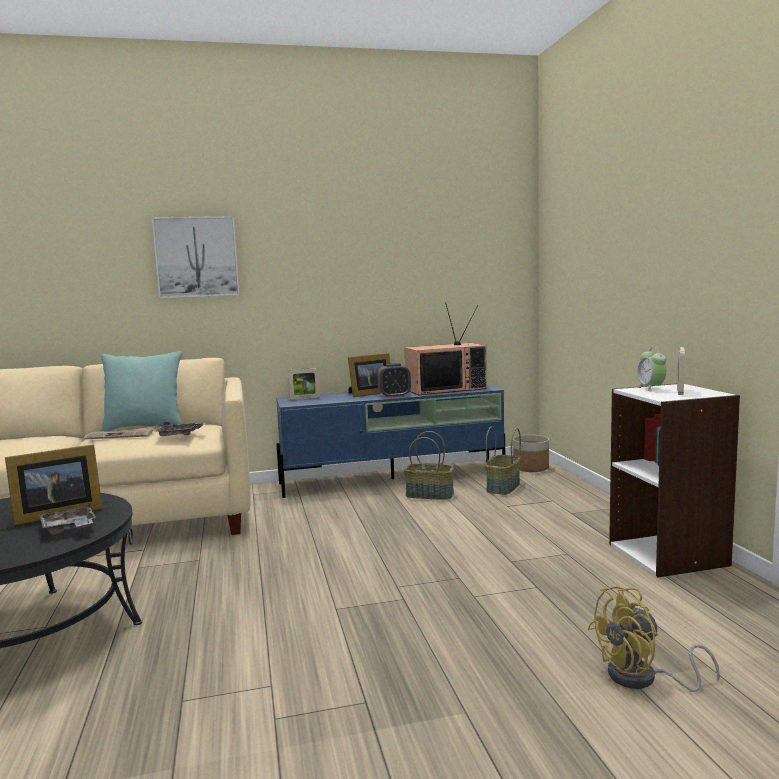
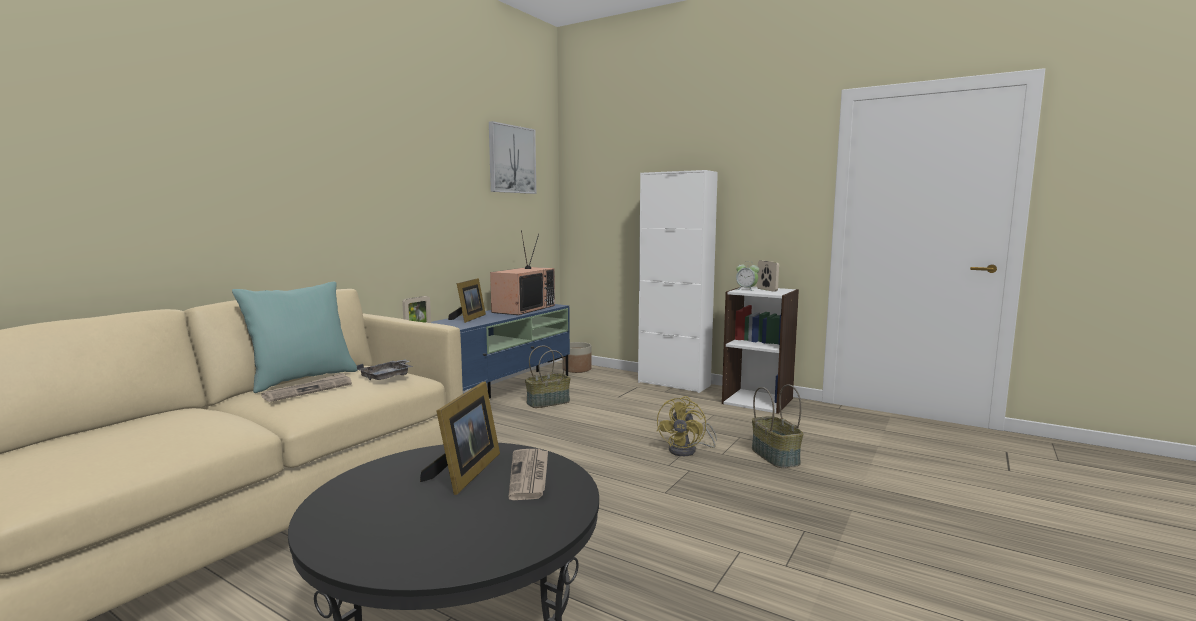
camera: 45 degrees left, 0 degrees up
grey tray [39,502,96,535] -> newspaper [509,449,548,500]
picture [152,216,240,298] -> picture moved to [489,121,536,194]
alarm clock [377,363,411,398] -> none
basket [485,426,521,495] -> basket moved to [752,384,803,468]
yellow fan [588,586,720,692] -> yellow fan moved to [657,396,717,456]
none -> white cabinet [638,170,718,393]

